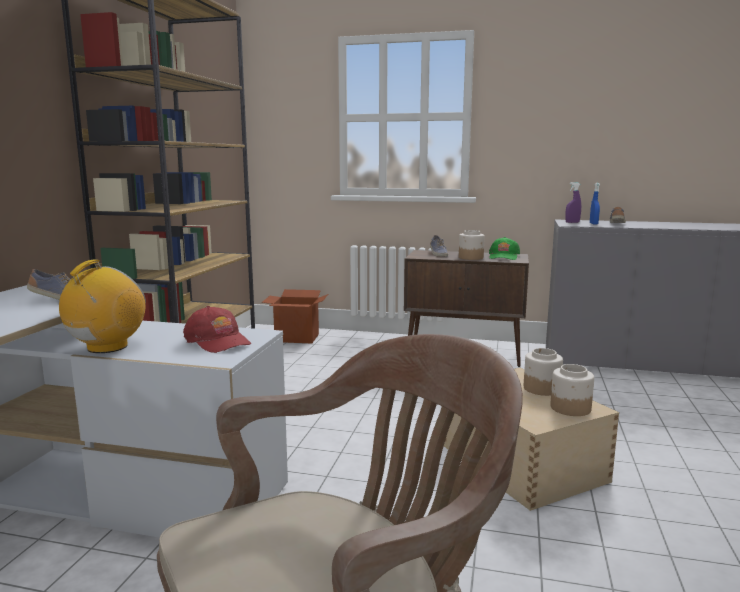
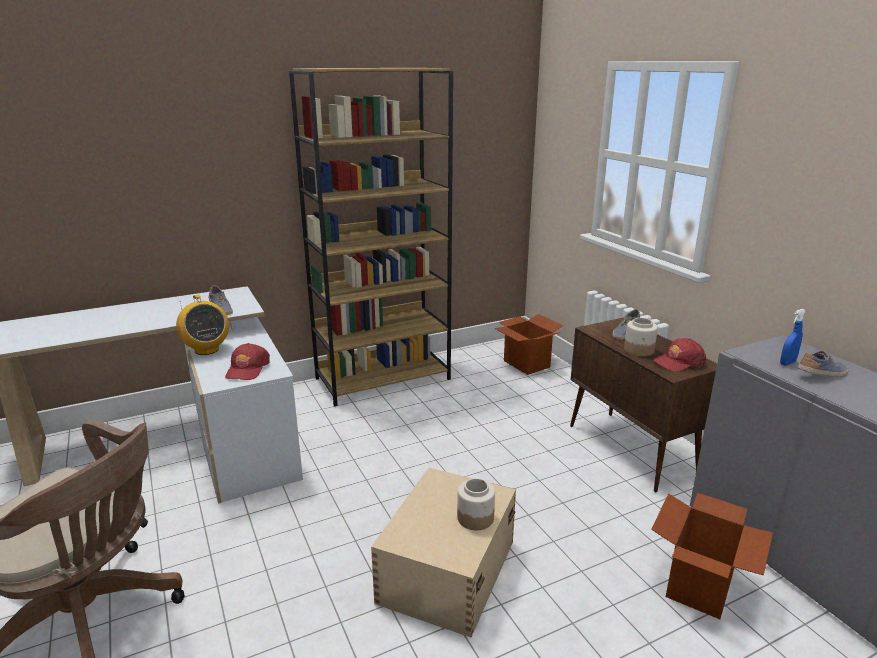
camera: 50 degrees right, 10 degrees up
radio [59,259,146,353] -> radio turned 75 degrees clockwise [176,295,229,355]
green cap [489,237,520,260] -> red cap [653,338,706,372]
jar [550,364,594,416] -> none
purple spray bottle [565,182,581,223] -> none
none -> cardboard box [651,493,773,619]

